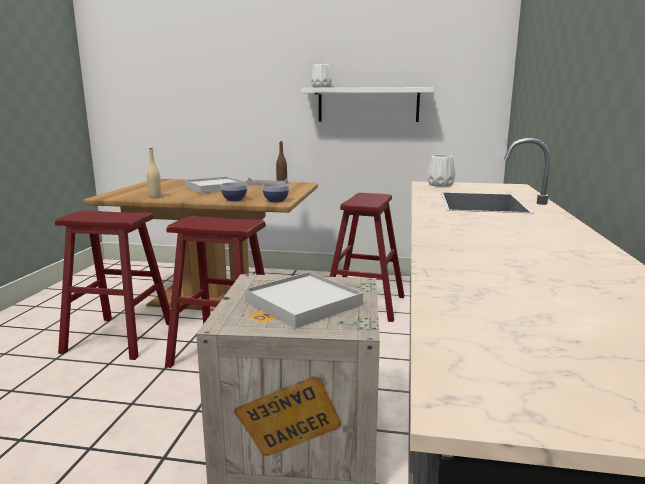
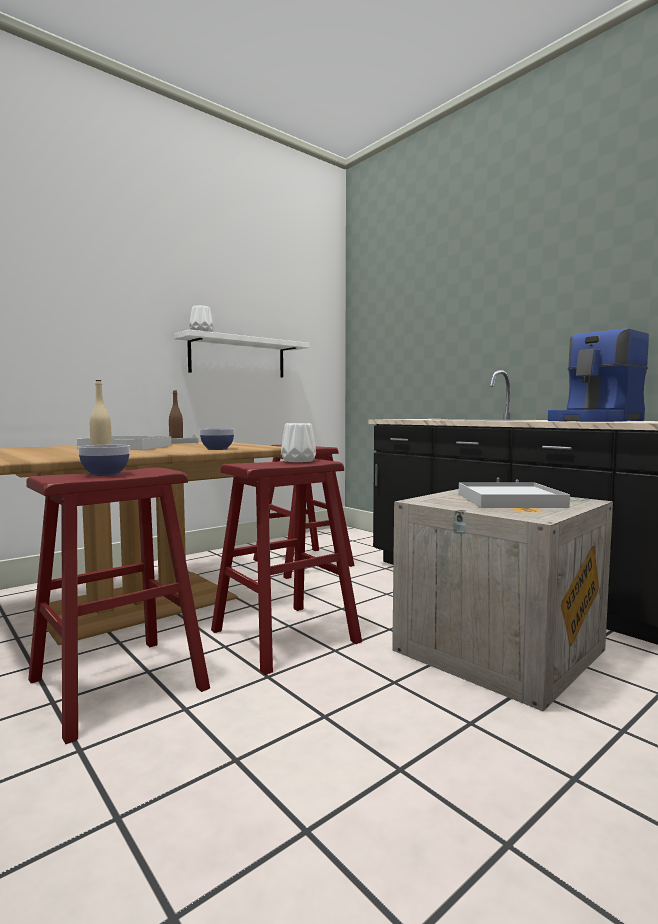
camera: 50 degrees left, 10 degrees down
bowl [262,183,289,202] -> bowl moved to [78,445,130,476]
white vase [427,155,455,187] -> white vase moved to [281,423,316,462]
none -> coffee machine [548,328,649,422]

